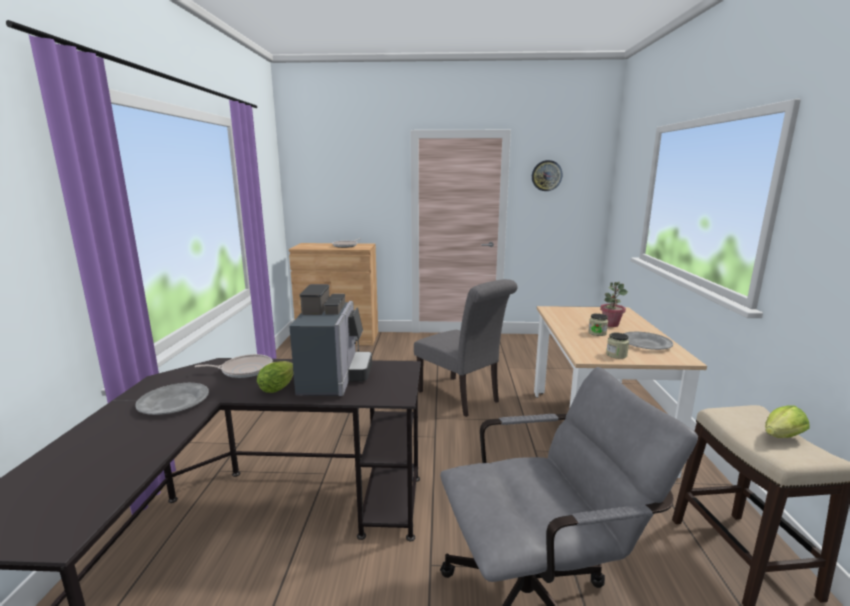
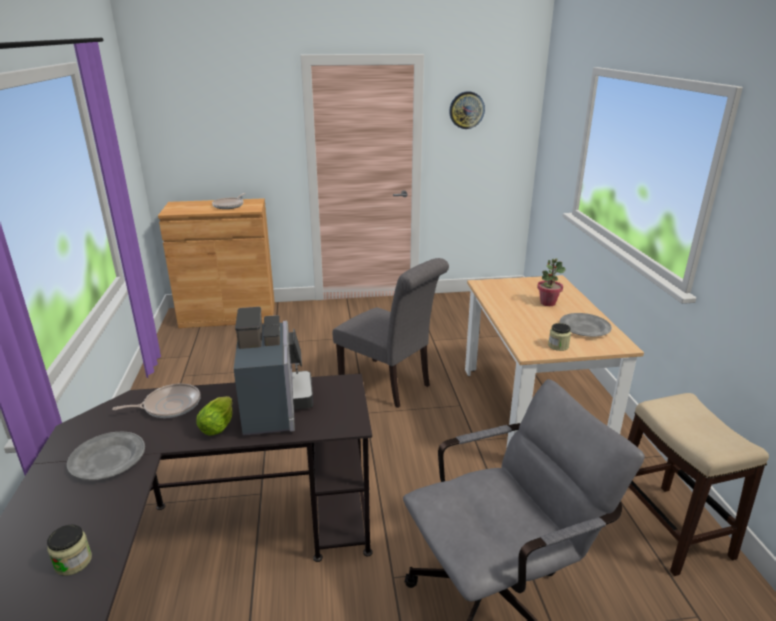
camera: 10 degrees left, 10 degrees up
jar [588,313,608,336] -> jar moved to [47,524,92,576]
lettuce [765,406,810,438] -> none

